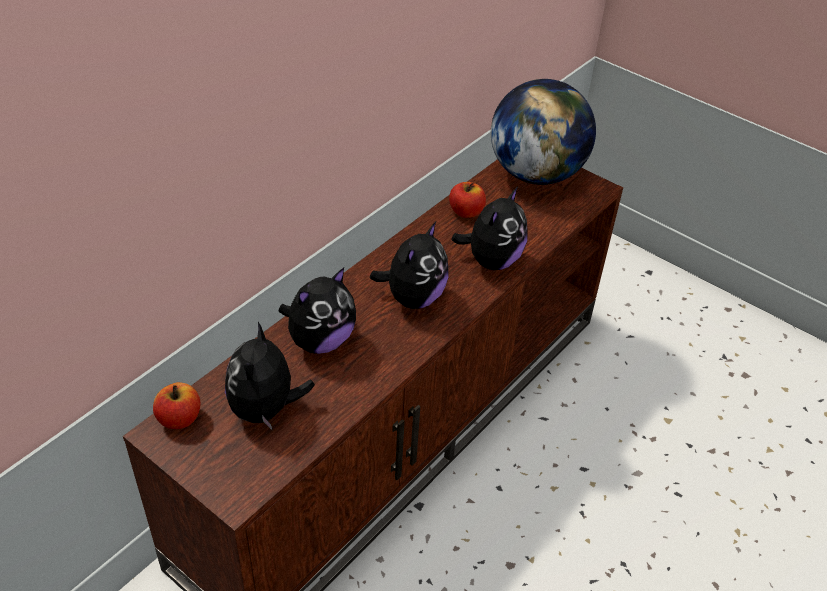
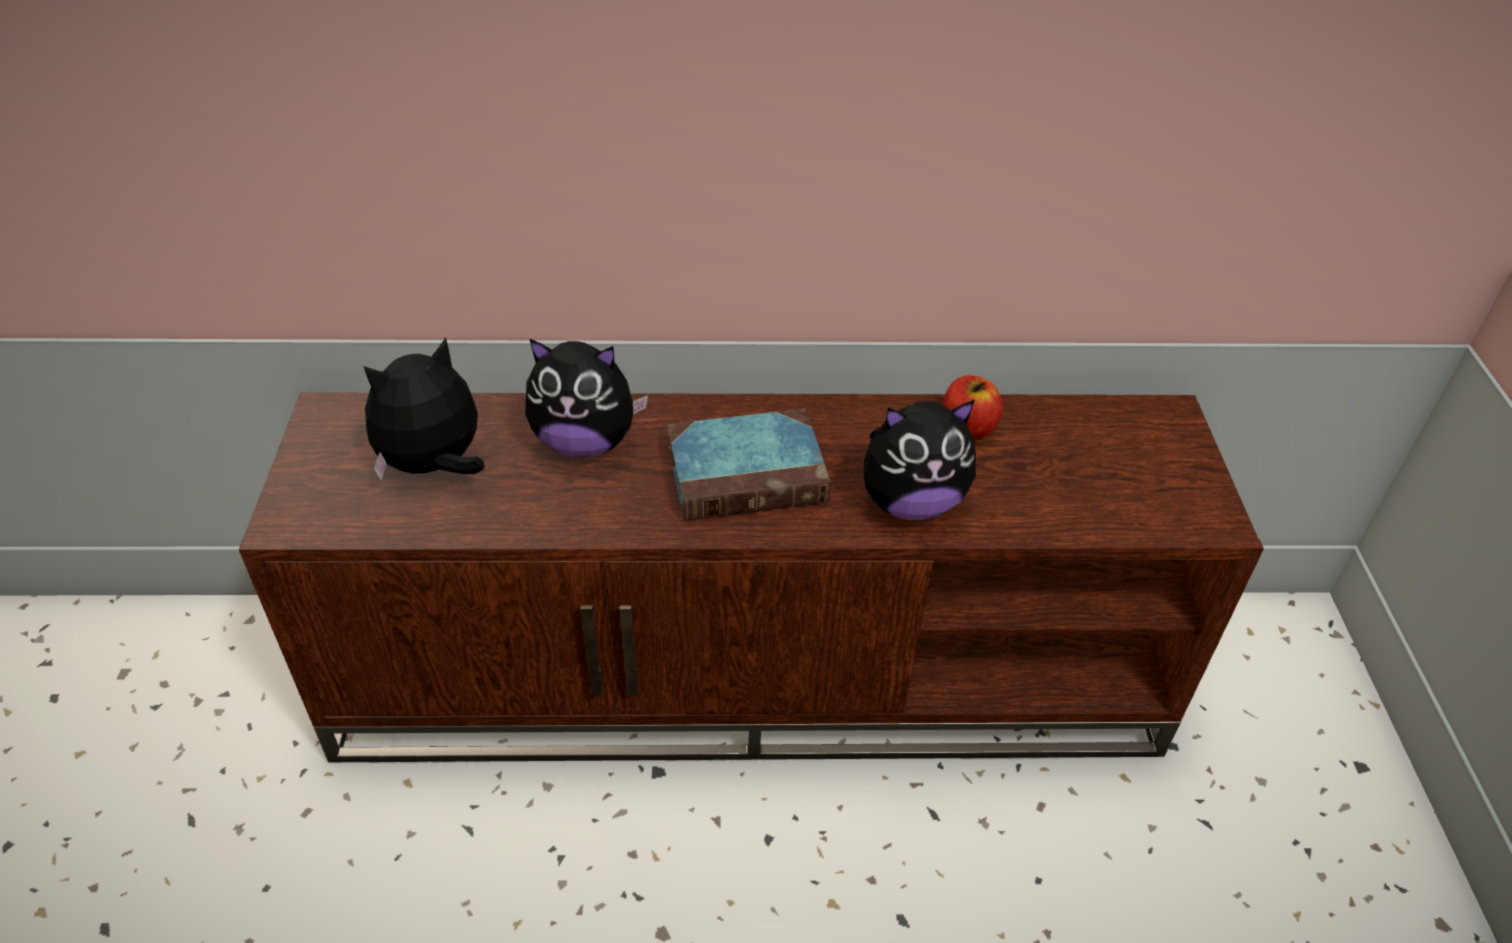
camera: 50 degrees right, 0 degrees up
apple [153,382,201,429] -> none
plush toy [370,221,449,309] -> book [667,408,831,521]
globe [491,79,596,185] -> none

